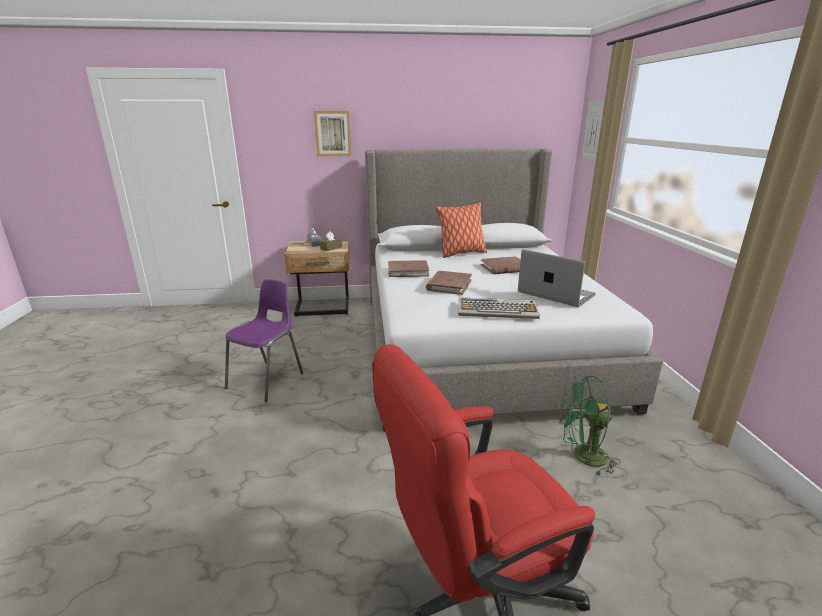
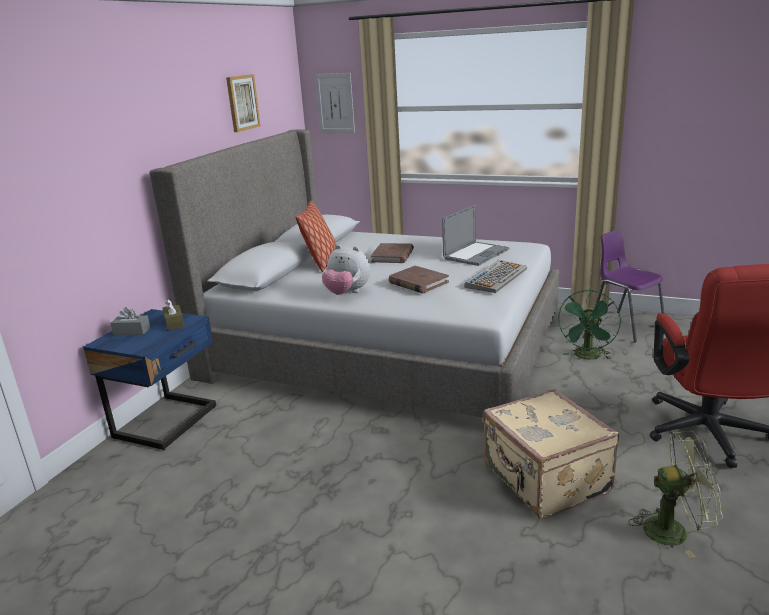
camera: 60 degrees left, 0 degrees up
purple chair [225,279,303,402] -> purple chair moved to [595,231,664,342]
beige nightstand [285,240,349,317] -> blue nightstand [83,309,216,450]
picture [314,111,351,156] -> picture moved to [226,74,261,132]
brown book [388,260,429,277] -> plush toy [322,245,370,295]
laptop [518,249,596,307] -> laptop turned 150 degrees clockwise [442,205,509,266]
none -> beige suitcase [483,389,619,519]
none -> green fan [628,431,723,558]

